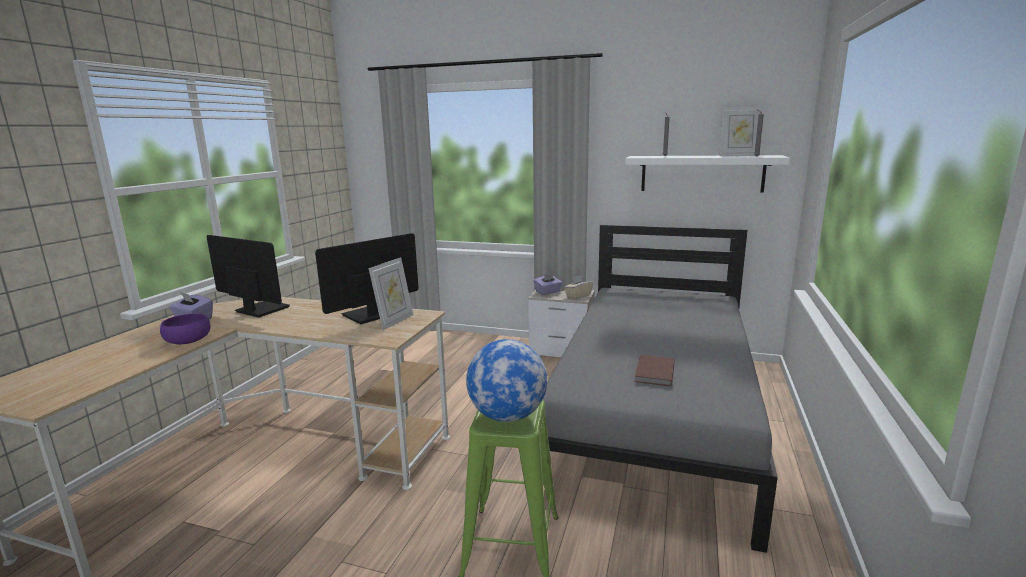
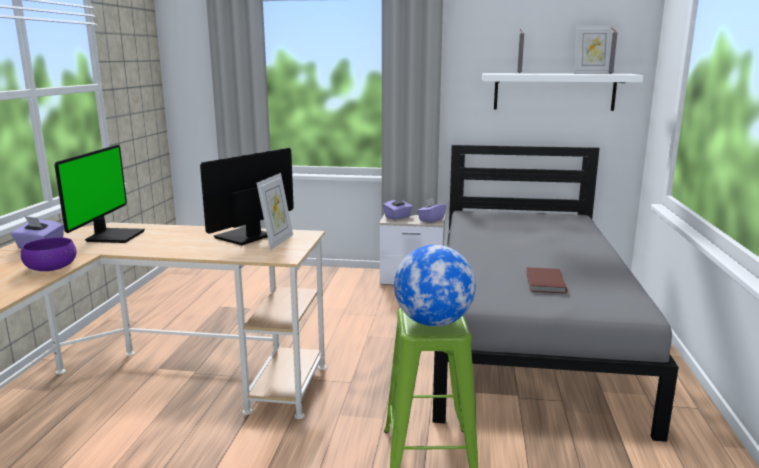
camera: 10 degrees left, 0 degrees up
monitor [207,235,290,317] -> monitor turned 75 degrees clockwise [55,145,145,243]
beige tissue box [564,275,593,299] -> purple tissue box [417,198,446,223]

